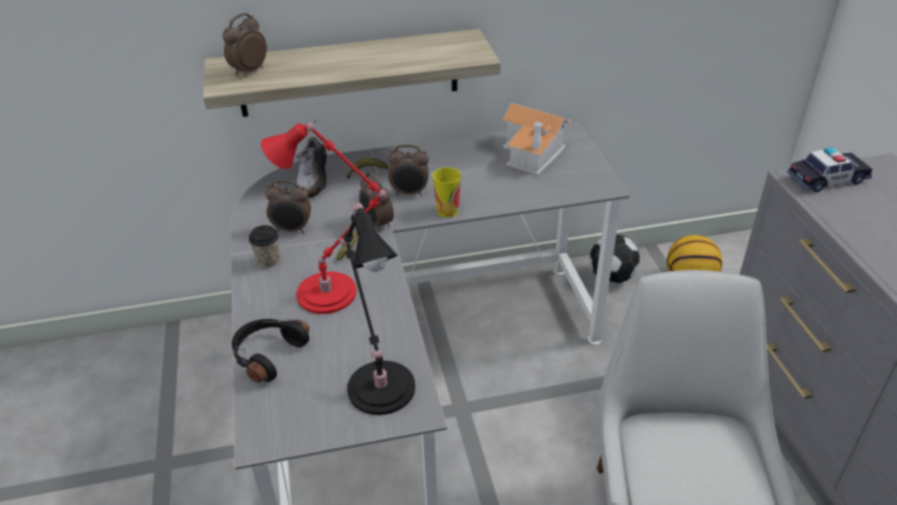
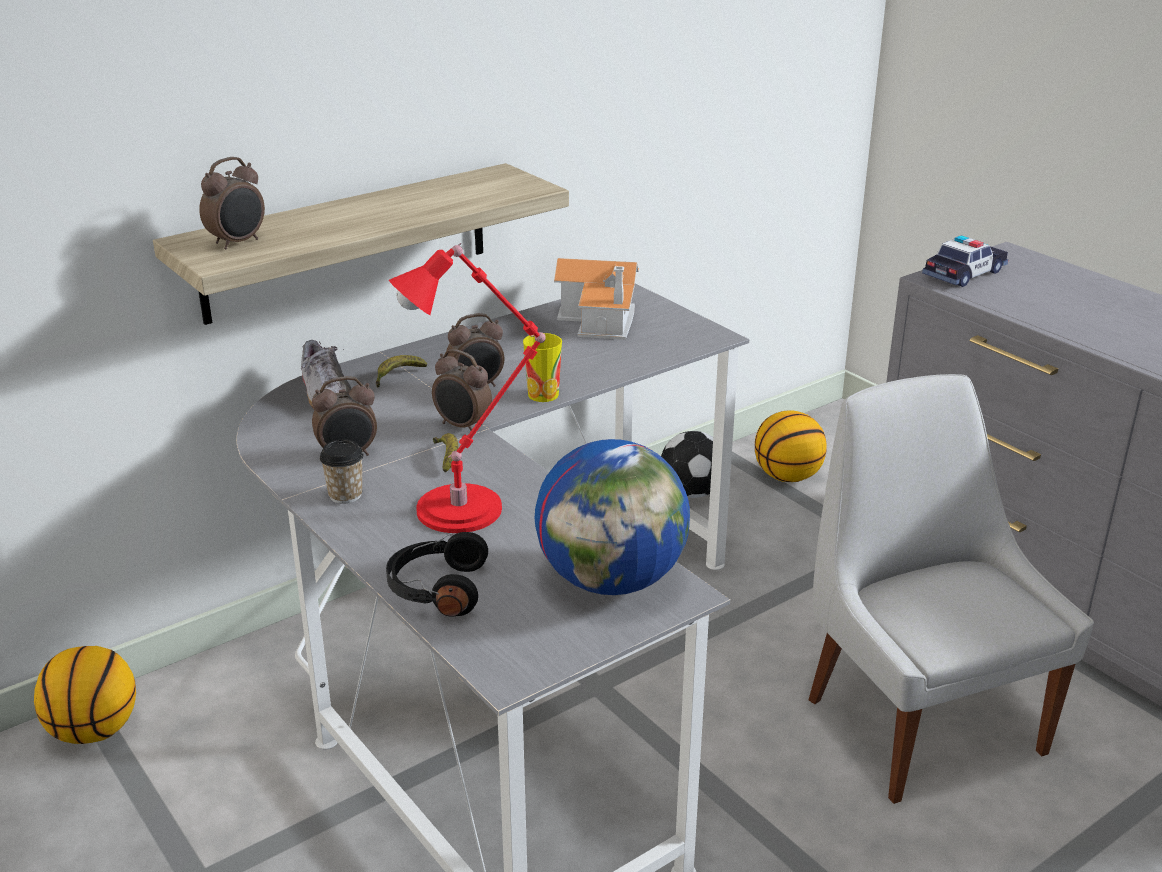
camera: 25 degrees left, 10 degrees down
alarm clock [223,13,267,77] -> alarm clock turned 150 degrees counterclockwise [199,157,265,250]
black table lamp [339,203,415,415] -> globe [535,439,690,595]
none -> basketball [34,646,136,744]

